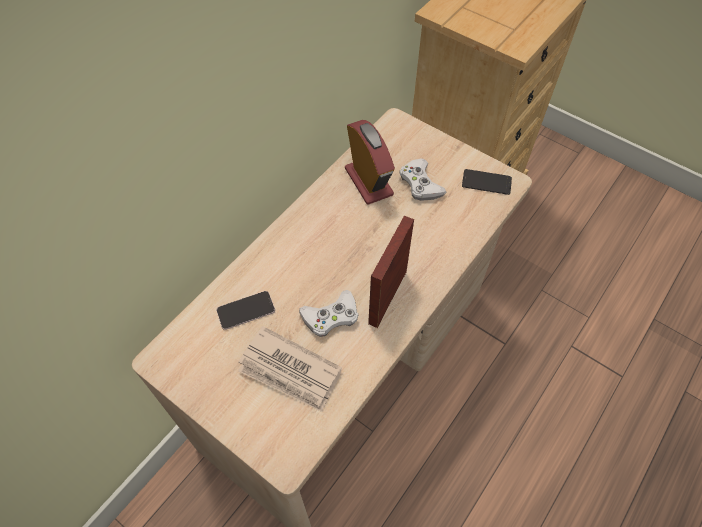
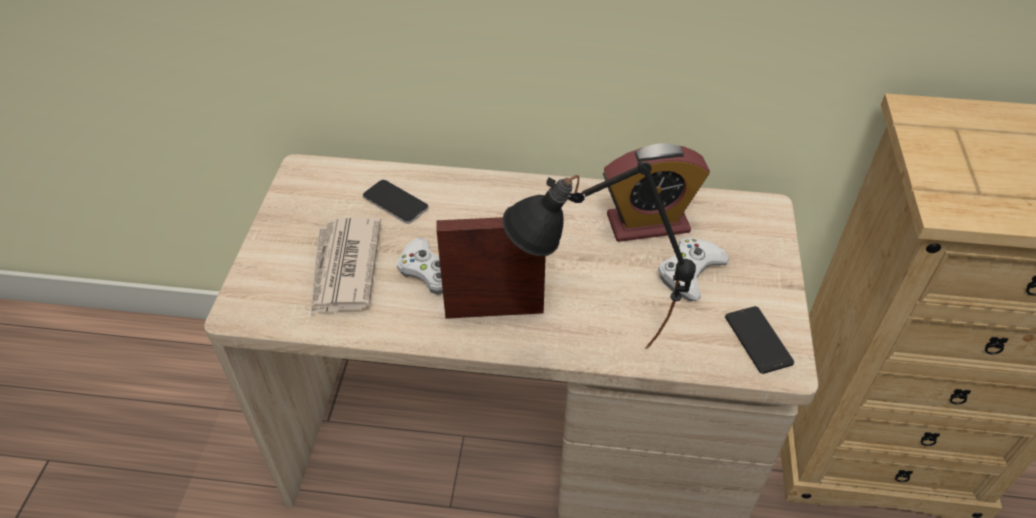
camera: 60 degrees right, 10 degrees down
alarm clock [345,120,395,205] -> alarm clock turned 45 degrees clockwise [603,143,710,242]
none -> black table lamp [502,161,696,349]

